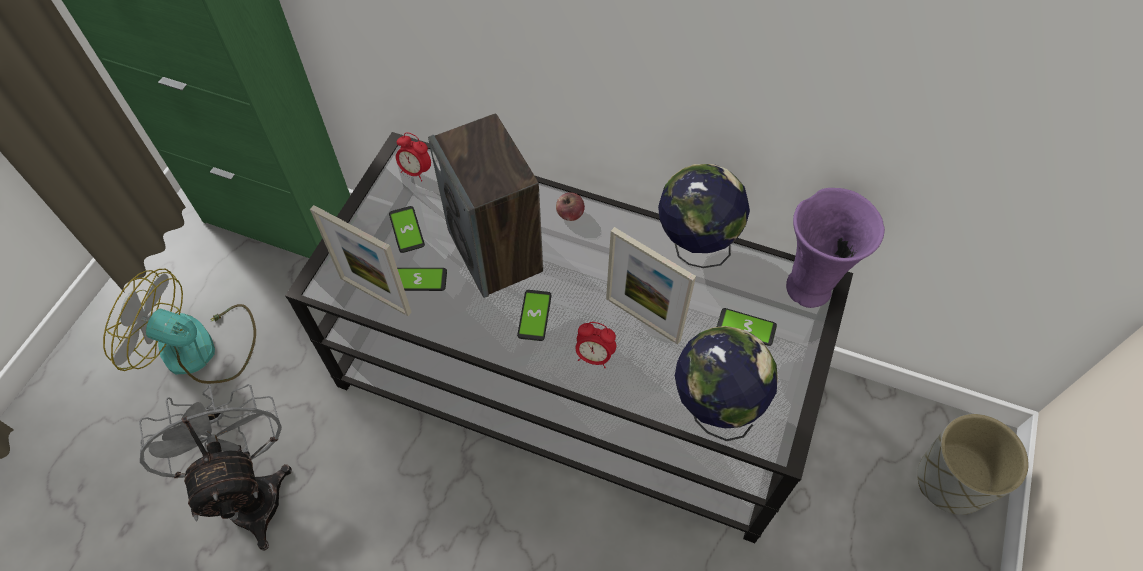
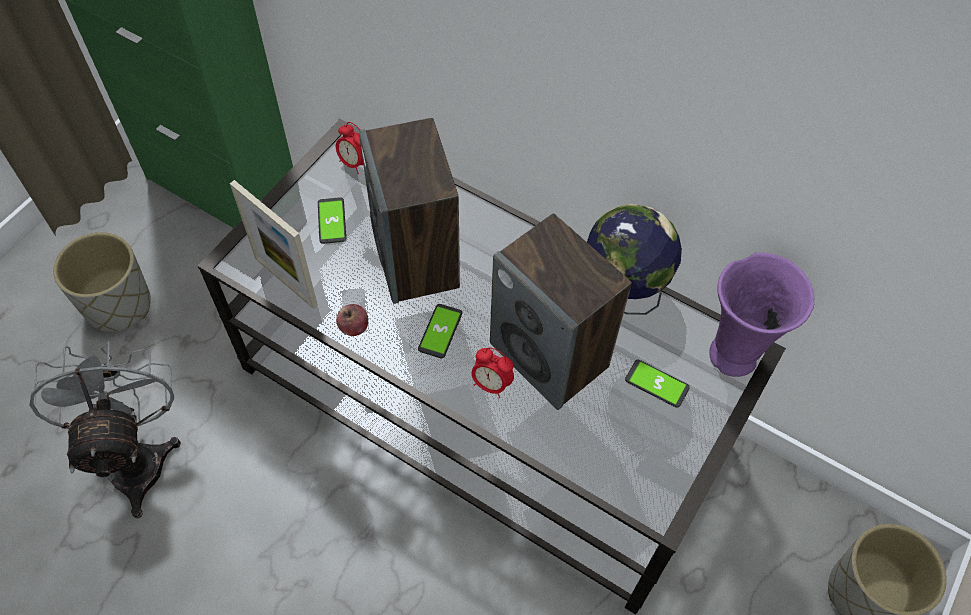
camera: 10 degrees right, 0 degrees up
fan [103,269,256,384] -> grey planter [53,232,151,332]
phone [397,268,447,291] -> none
apple [556,192,585,221] -> apple moved to [336,304,368,336]
picture frame [606,227,696,345] -> speaker [490,214,632,410]
globe [675,326,778,441] -> none

